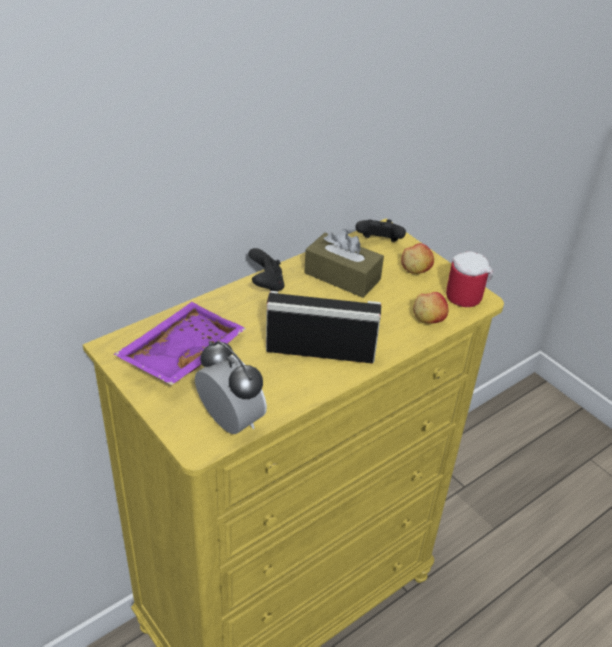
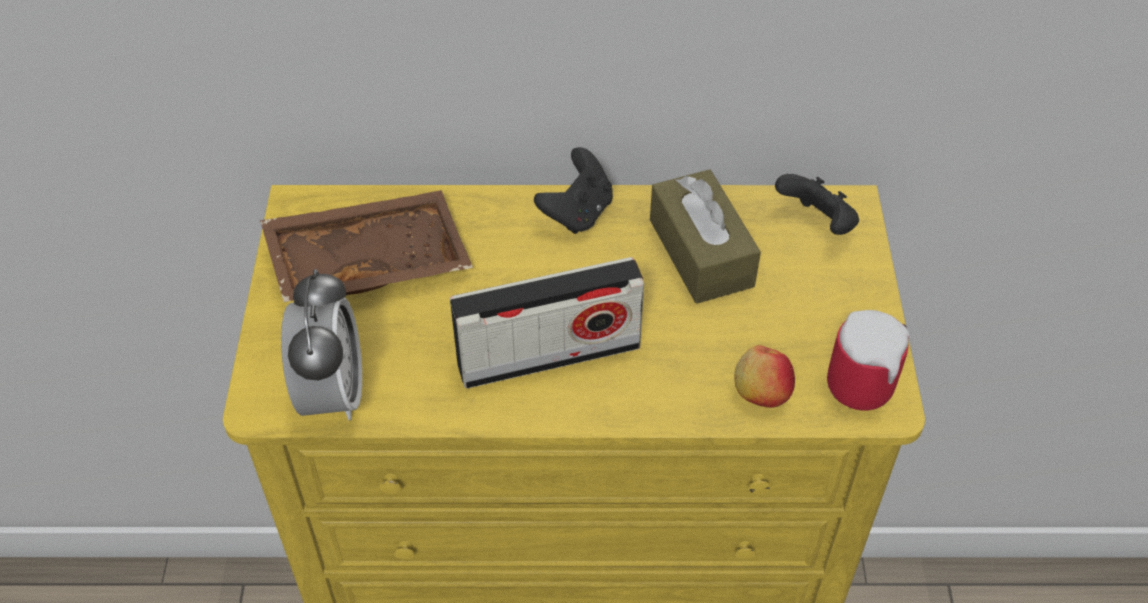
camera: 40 degrees right, 10 degrees up
purple tray [113,302,246,385] -> brown tray [260,190,473,302]
radio [266,291,382,364] -> radio turned 120 degrees clockwise [450,257,644,388]
apple [401,243,434,274] -> none

